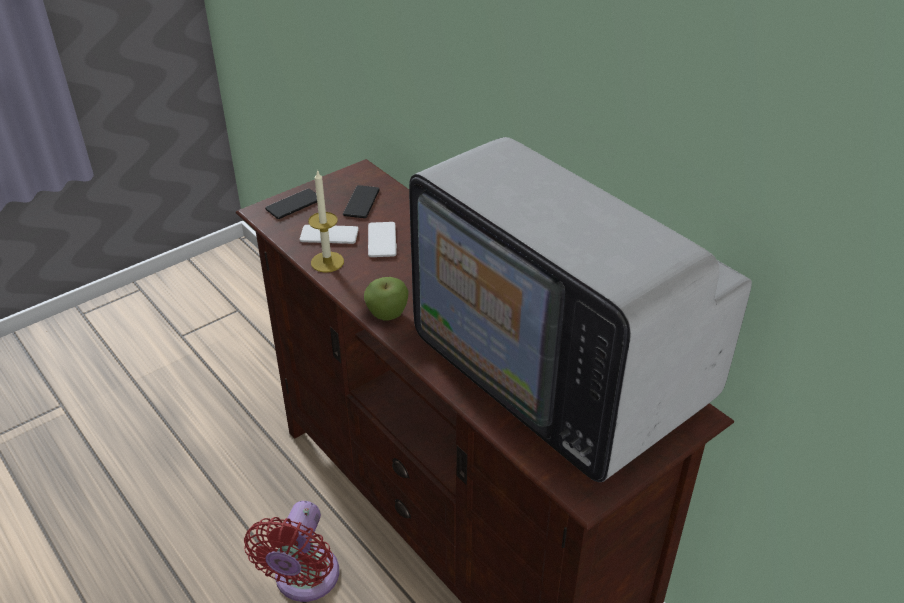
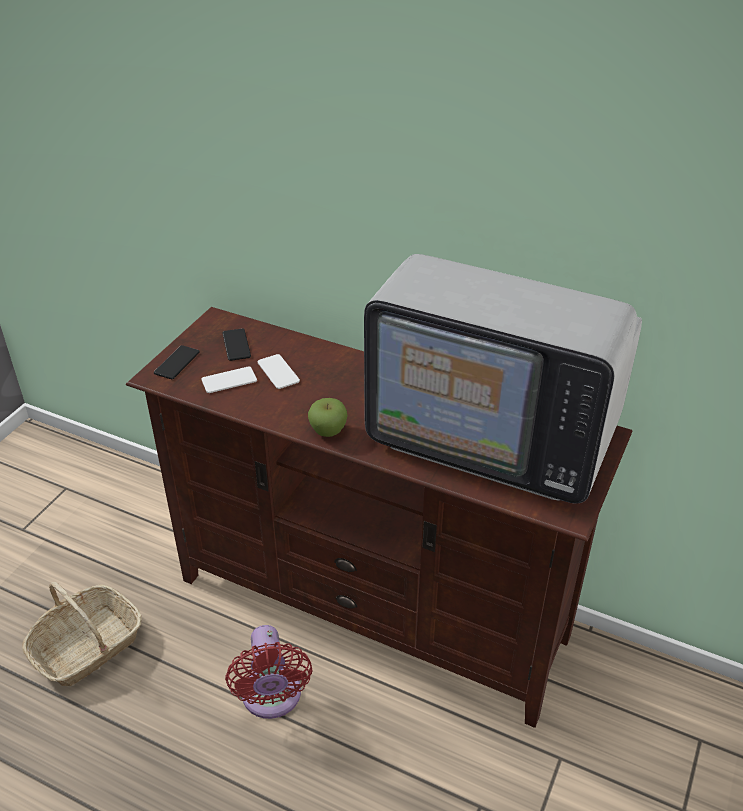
camera: 25 degrees left, 0 degrees up
candle [308,169,344,273] -> none
none -> basket [22,582,142,686]

